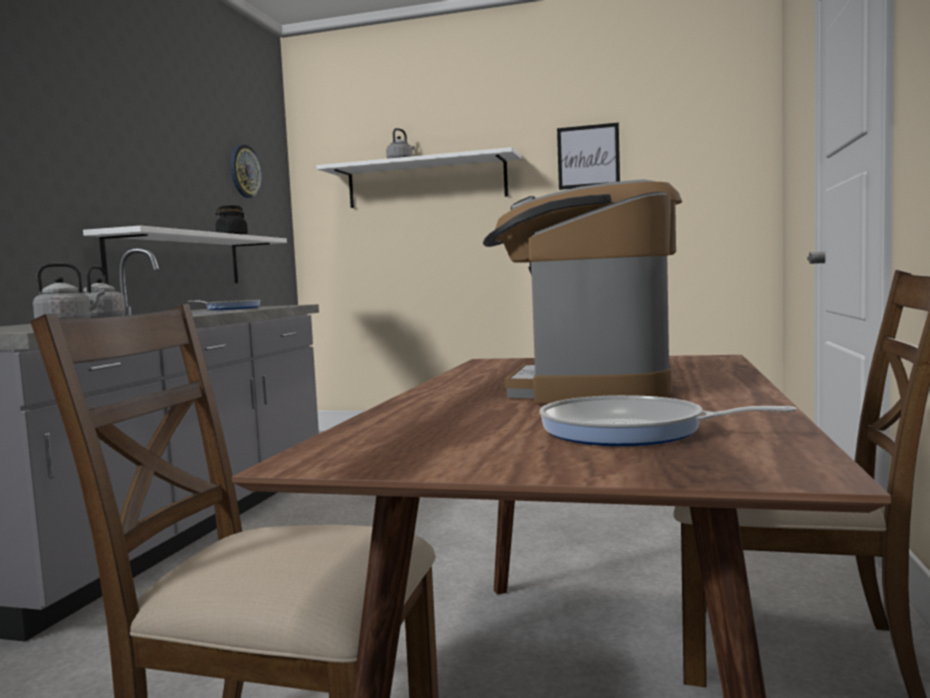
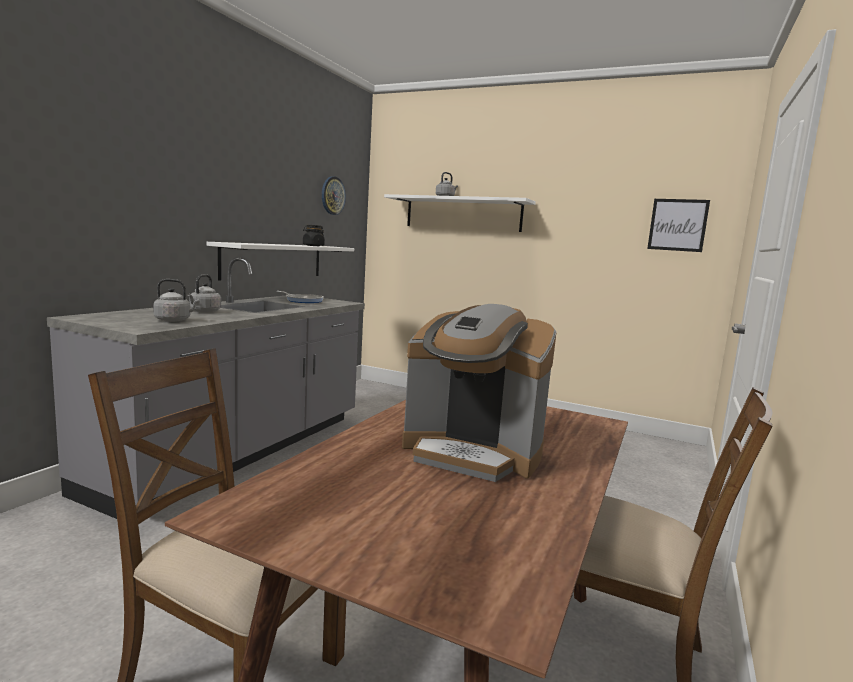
camera: 10 degrees right, 5 degrees up
coffee machine [483,180,682,404] -> coffee machine turned 90 degrees counterclockwise [402,304,556,482]
frying pan [540,395,797,446] -> none
picture [557,123,620,190] -> picture moved to [647,199,710,252]

